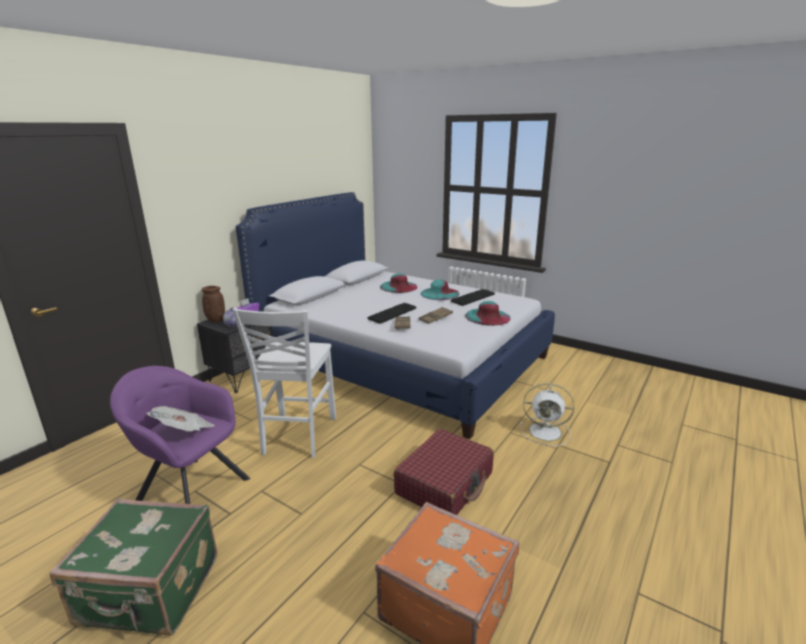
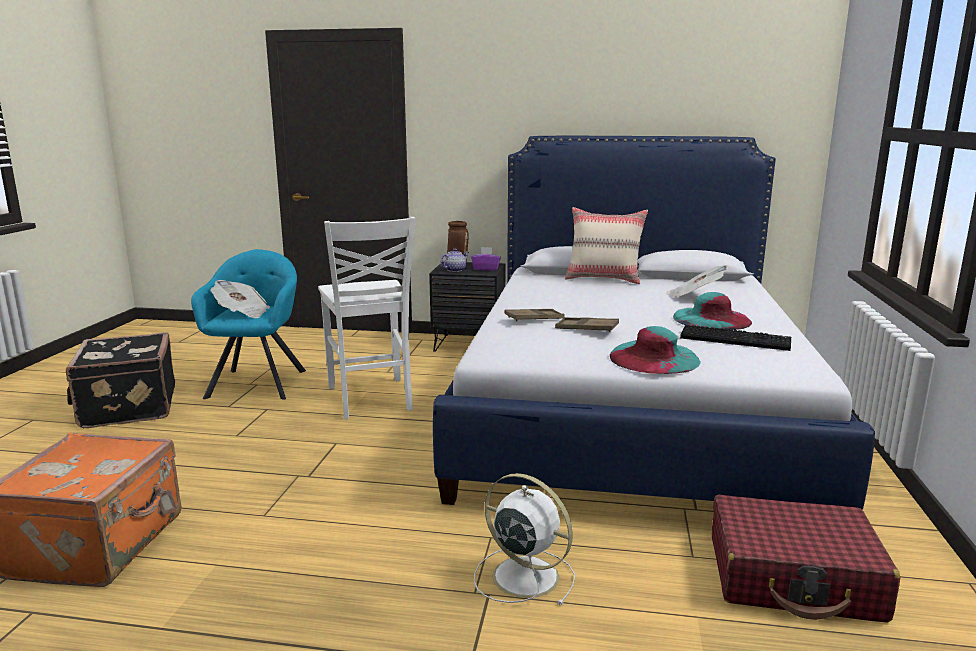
camera: 65 degrees right, 5 degrees down
green suitcase [50,499,217,636] -> black suitcase [66,333,175,428]
purple armchair [110,366,250,504] -> turquoise armchair [191,249,306,400]
white chair [232,308,336,458] -> white chair turned 90 degrees counterclockwise [318,217,416,419]
keyboard [368,303,416,324] -> none
turquoise hat [380,273,417,293] -> newspaper [666,265,730,298]
red suitcase [394,429,494,515] -> red suitcase moved to [712,495,900,623]
white fan [520,383,574,446] -> white fan turned 135 degrees clockwise [474,473,575,605]
none -> beige pillow [565,207,648,284]

